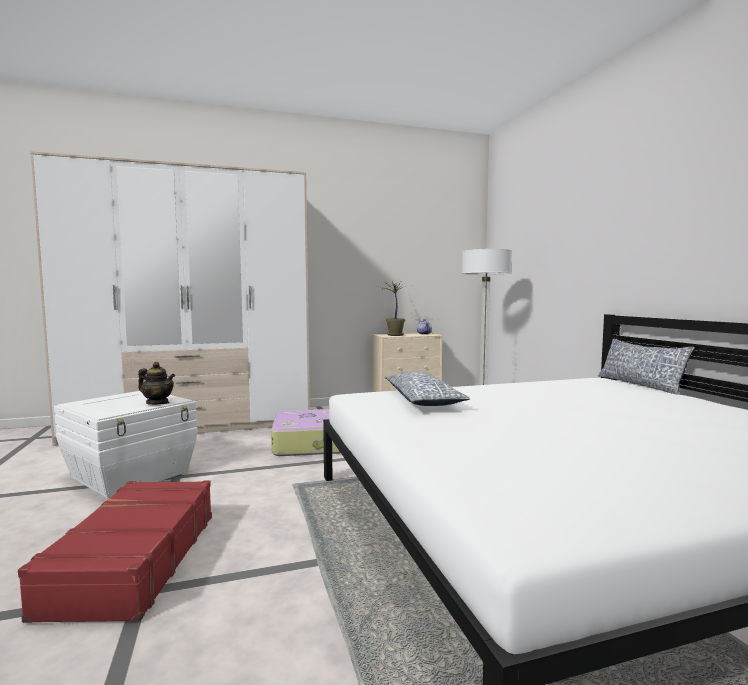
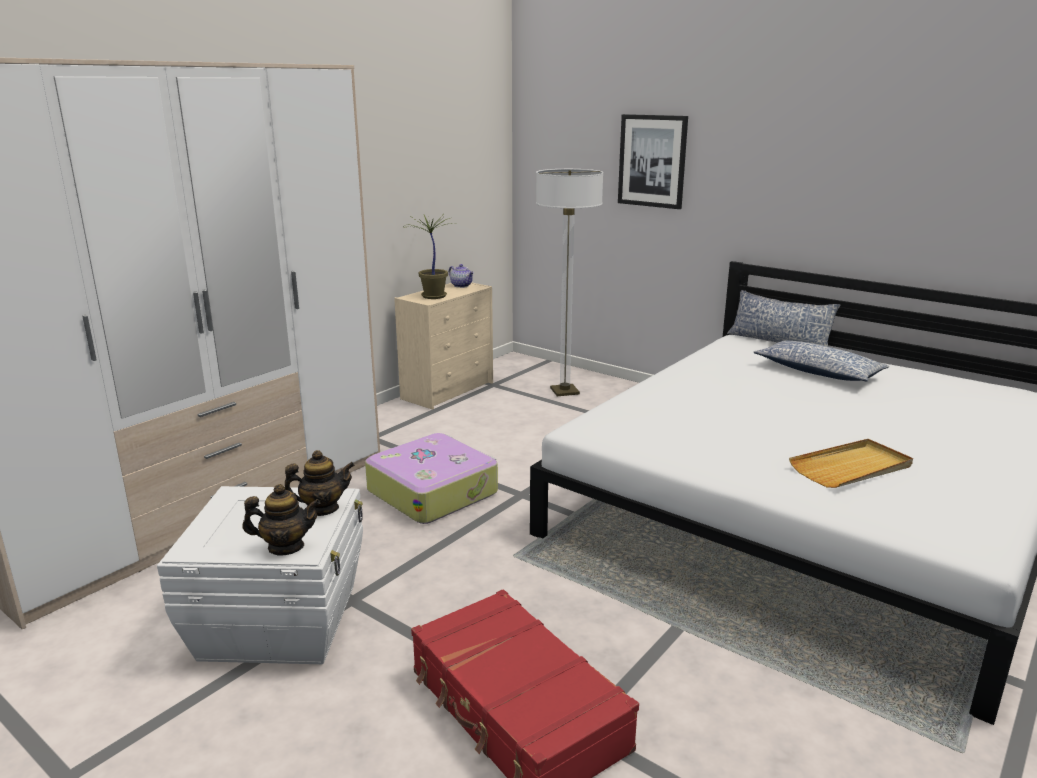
camera: 35 degrees left, 15 degrees up
pillow [385,371,470,406] -> pillow moved to [753,341,889,382]
none -> teapot [242,484,320,556]
none -> picture [618,114,688,209]
none -> beige tray [789,439,913,488]

